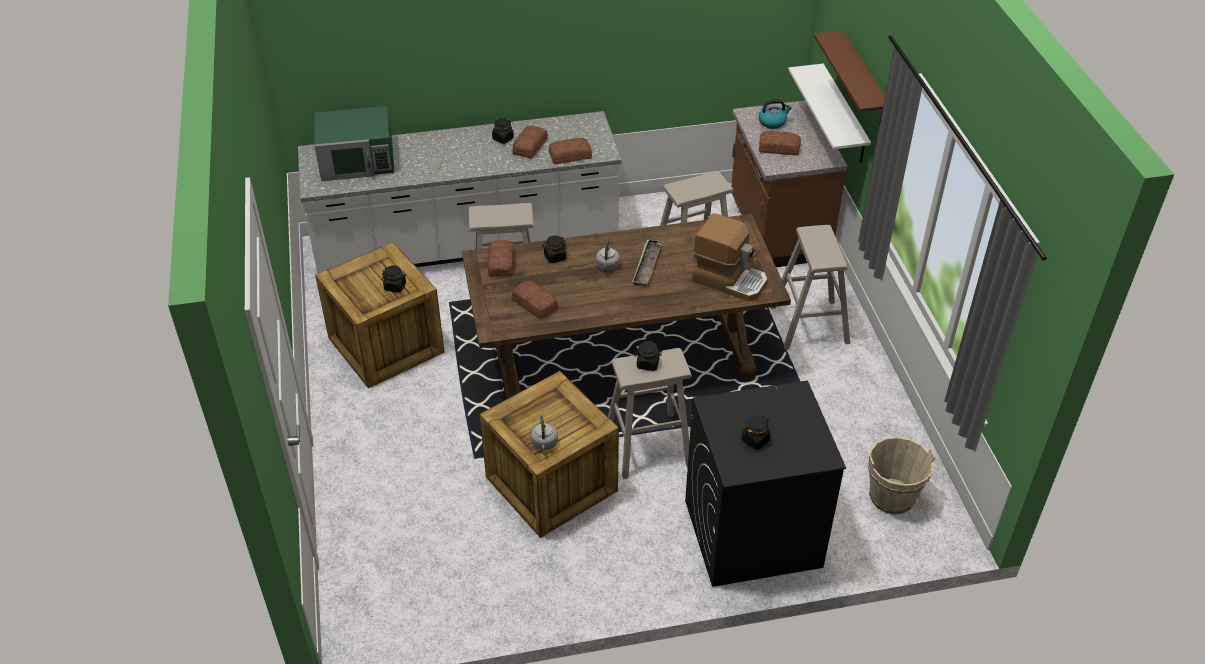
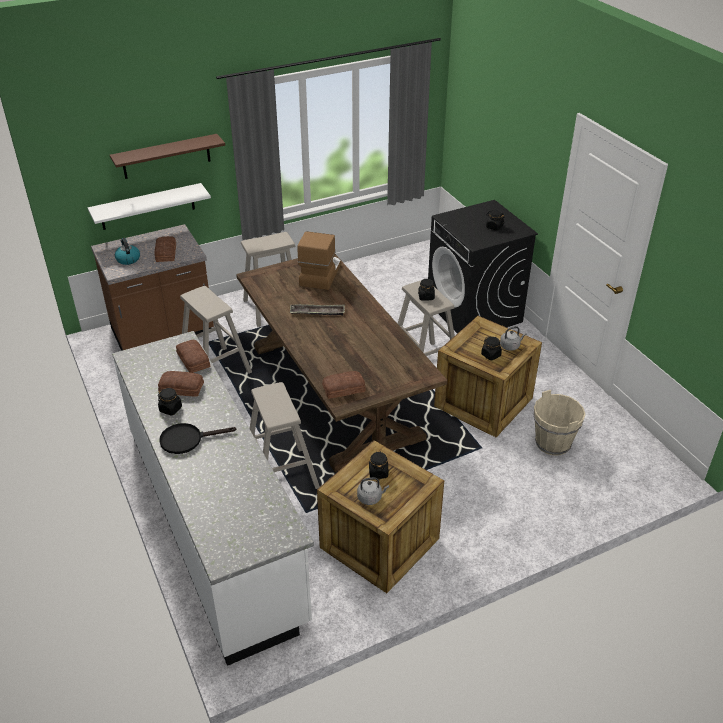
camera: 105 degrees left, 5 degrees down
green microwave [315,106,395,182] -> none
bread [511,281,558,319] -> none
black jar [542,235,567,263] -> black jar moved to [481,336,502,360]
grey kettle [596,239,620,271] -> grey kettle moved to [357,477,389,505]
beige bucket [868,437,936,515] -> beige bucket moved to [533,390,585,455]
none -> black frying pan [159,423,236,454]

